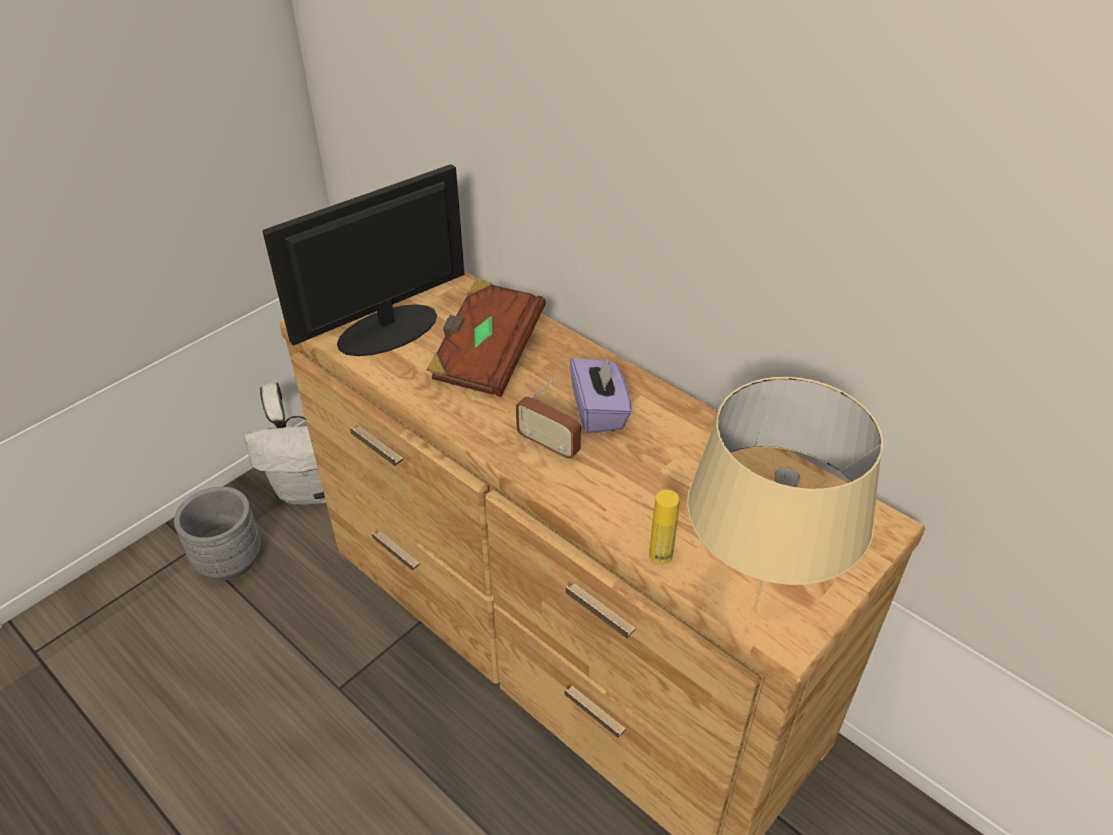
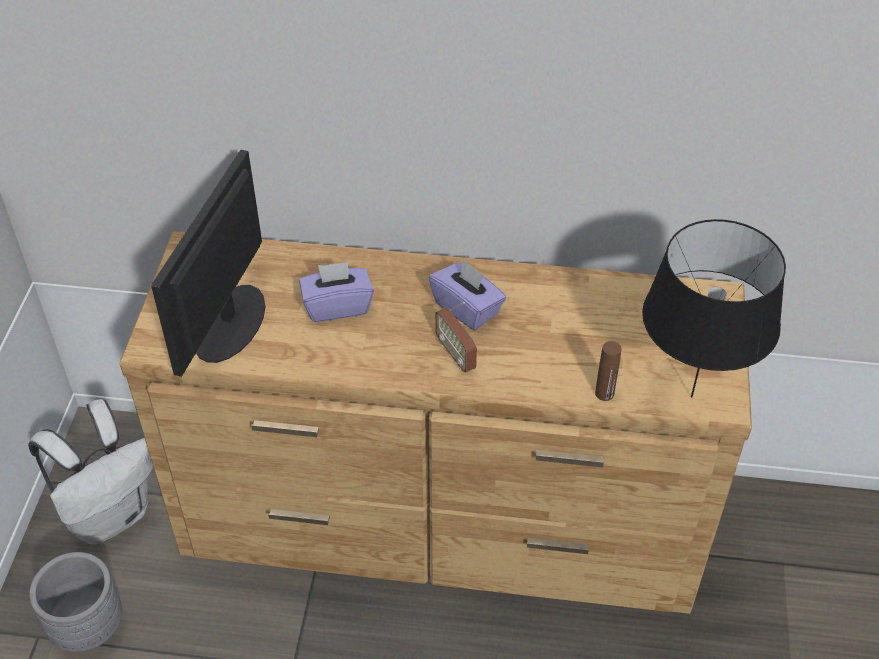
camera: 35 degrees left, 5 degrees up
brown book [427,279,546,397] -> purple tissue box [299,262,374,322]
radio [516,378,581,460] -> radio turned 60 degrees clockwise [435,302,477,373]
yellow bottle [649,490,680,565] -> brown bottle [595,341,622,401]
beige table lamp [687,377,883,610] -> black table lamp [642,219,786,397]

